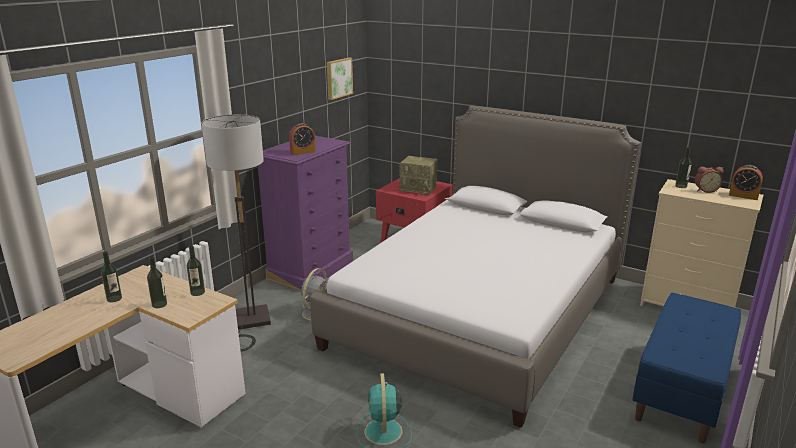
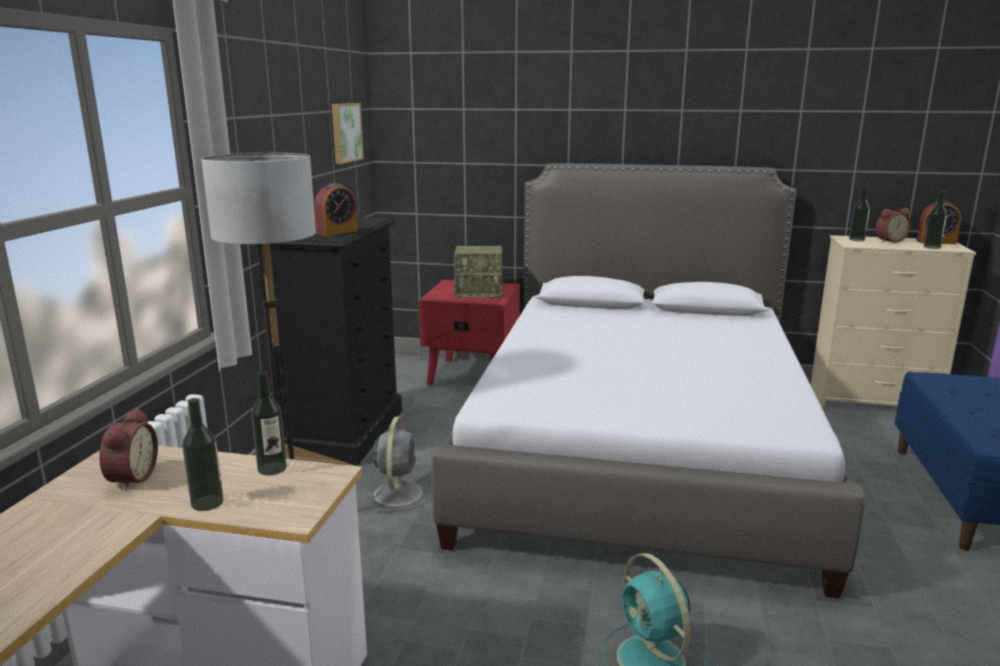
camera: 20 degrees left, 5 degrees down
bottle [101,251,122,302] -> bottle moved to [924,191,947,249]
purple dresser [258,136,353,291] -> black dresser [256,217,402,466]
none -> alarm clock [99,408,158,491]

